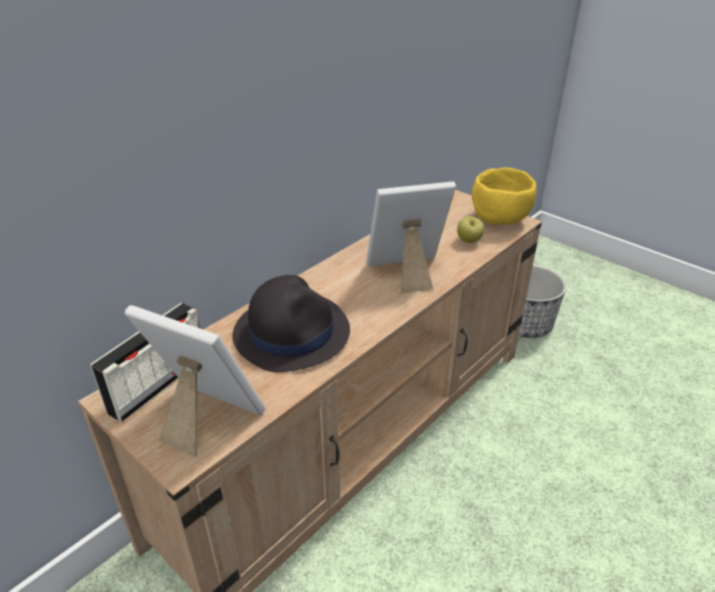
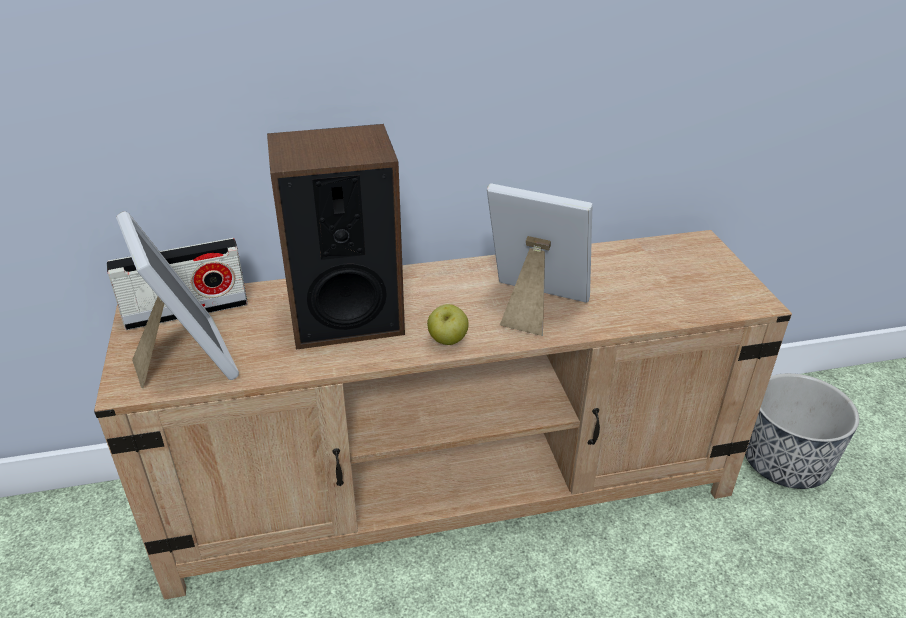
camera: 35 degrees right, 0 degrees up
black hat [233,275,350,372] -> speaker [267,124,405,350]
apple [457,216,484,243] -> apple moved to [427,304,469,345]
yellow bowl [472,168,536,225] -> none

